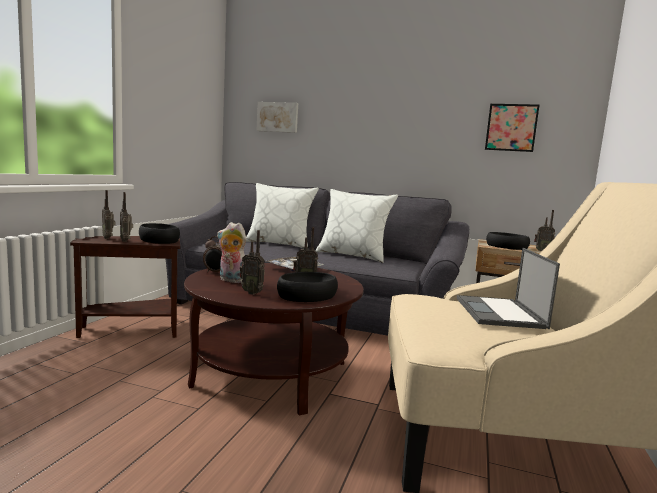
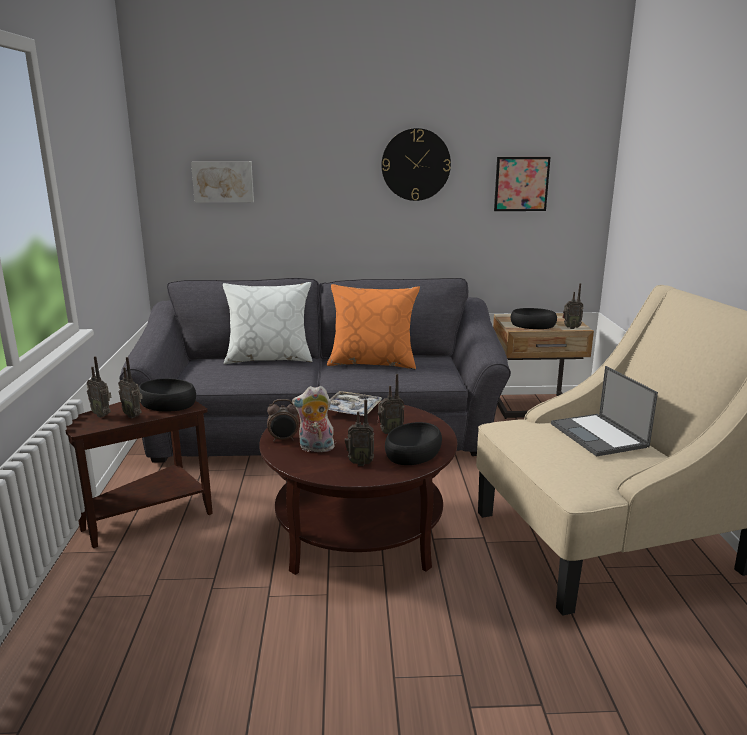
camera: 20 degrees left, 10 degrees up
white pillow [315,189,398,263] -> orange pillow [327,284,420,370]
none -> wall clock [381,128,451,201]

